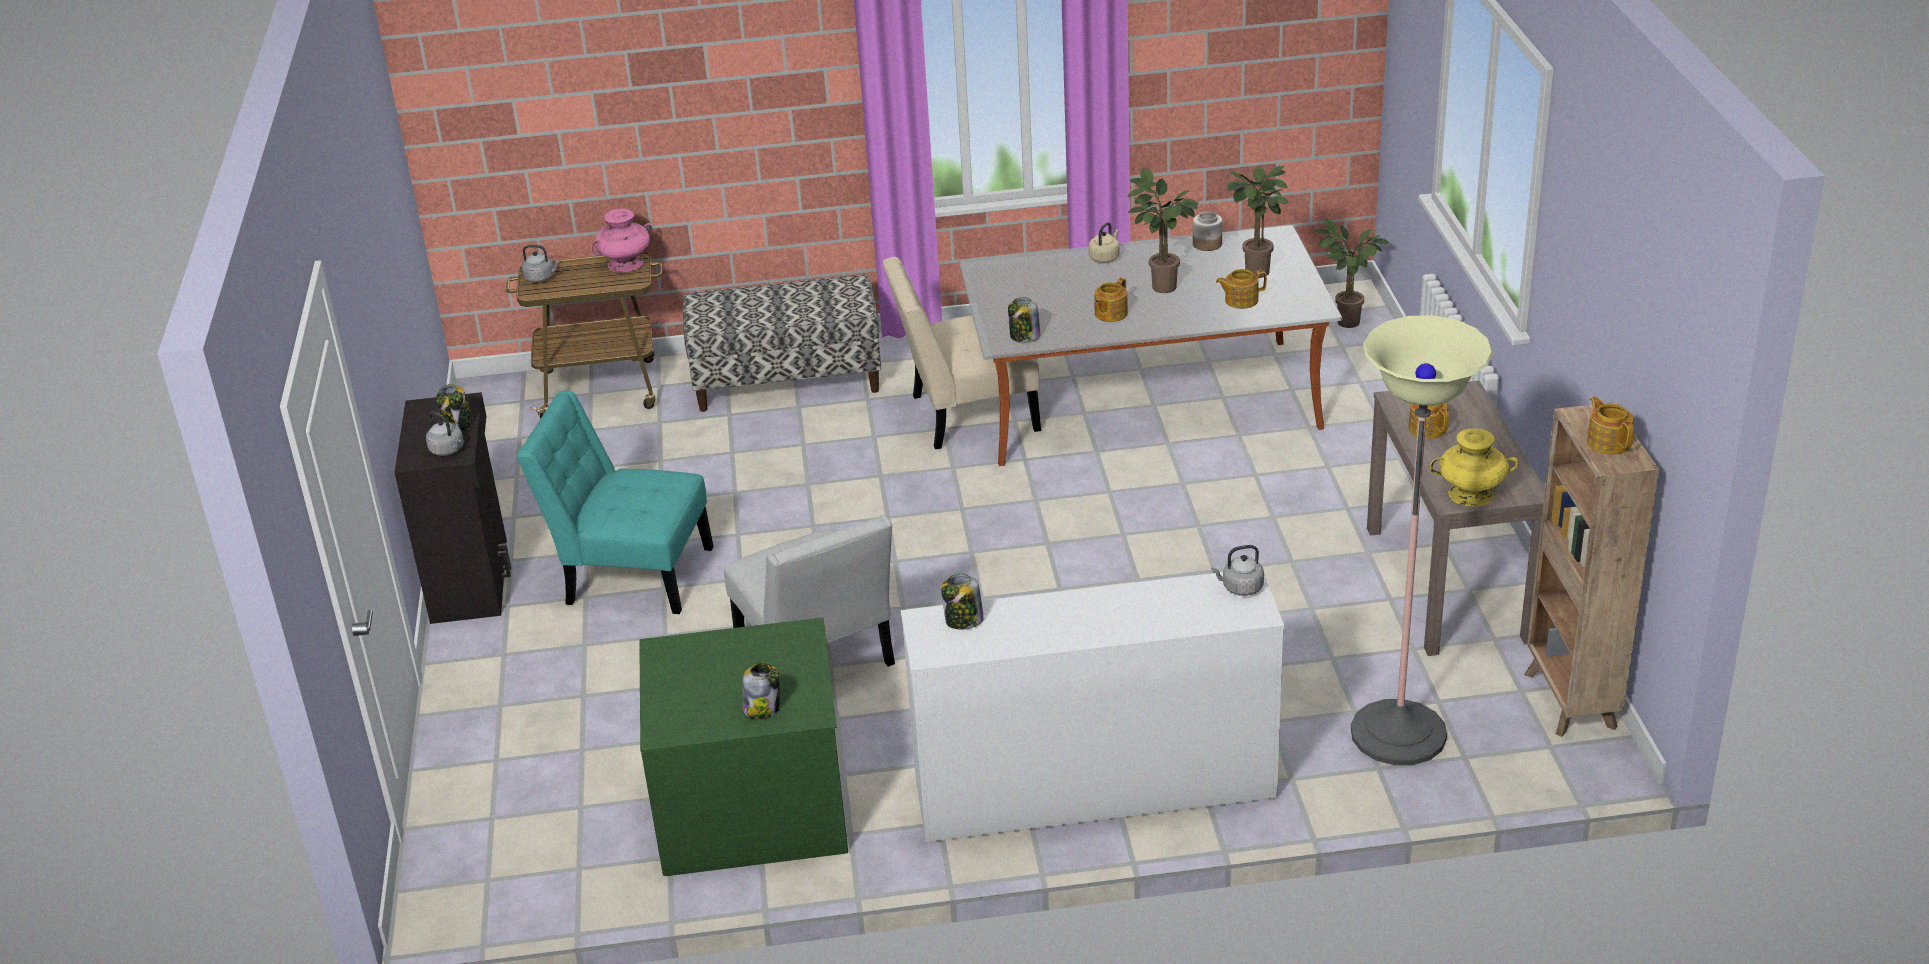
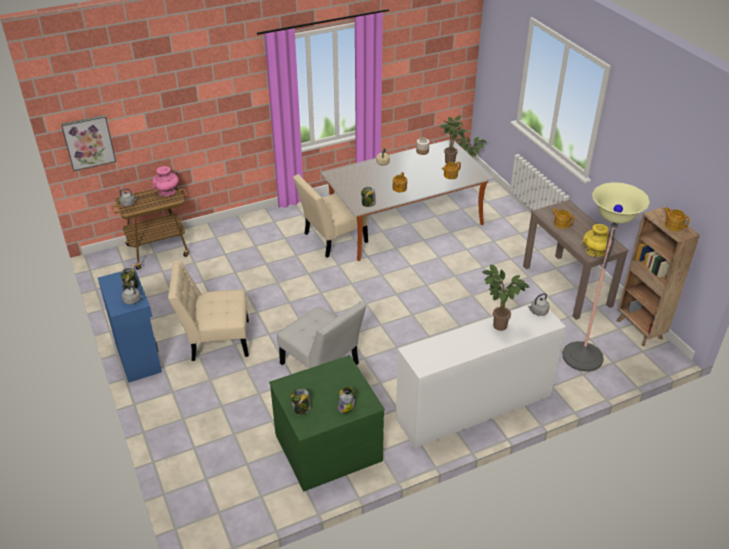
camera: 20 degrees left, 5 degrees up
black cabinet [394,392,511,624] -> blue cabinet [98,268,162,383]
turquoise chair [516,391,714,614] -> beige chair [168,261,249,361]
bench [683,274,881,412] -> none
jar [941,574,984,630] -> jar moved to [291,388,311,415]
potted plant [1128,168,1199,293] -> potted plant moved to [482,264,530,331]
none -> picture [61,115,116,171]

